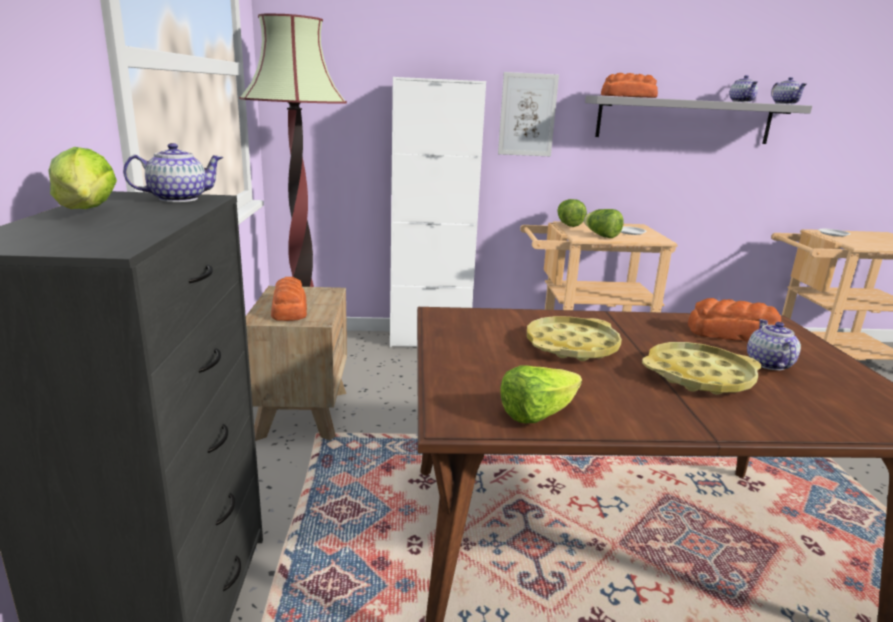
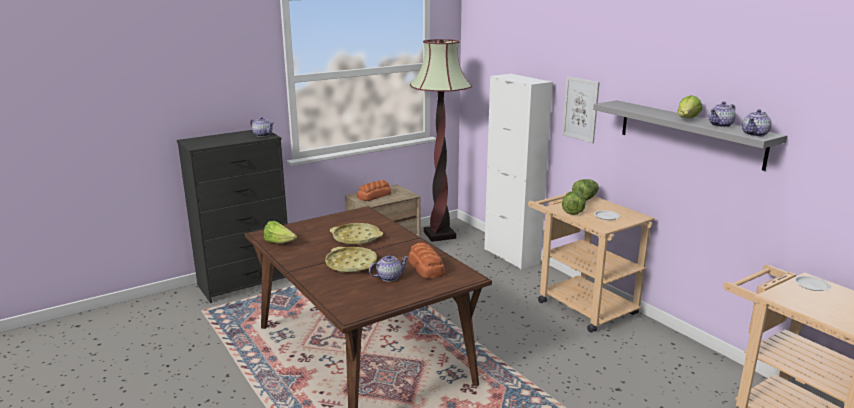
camera: 60 degrees right, 0 degrees up
lettuce [48,147,117,209] -> lettuce moved to [678,95,702,118]
bread [601,73,658,98] -> none

